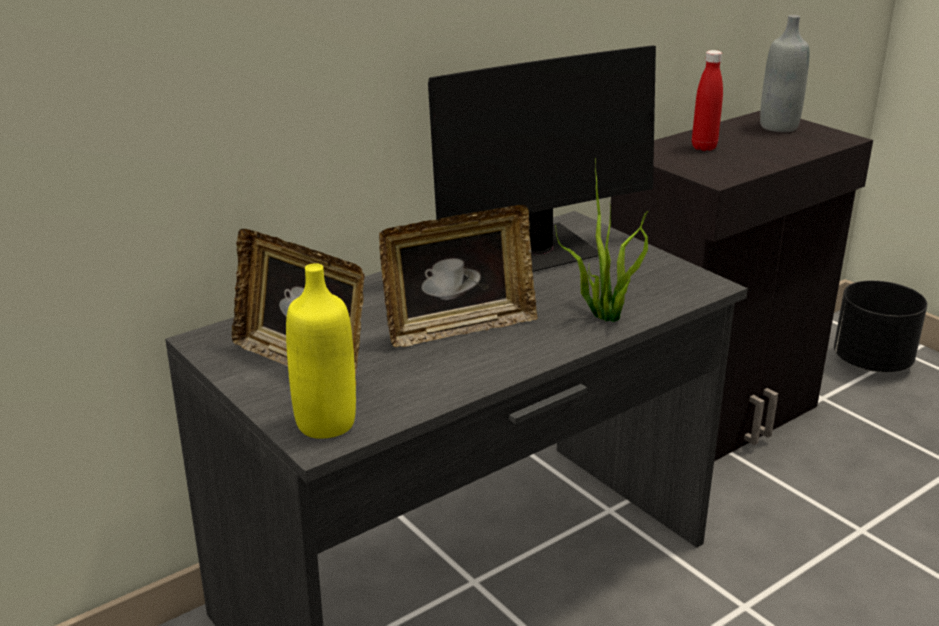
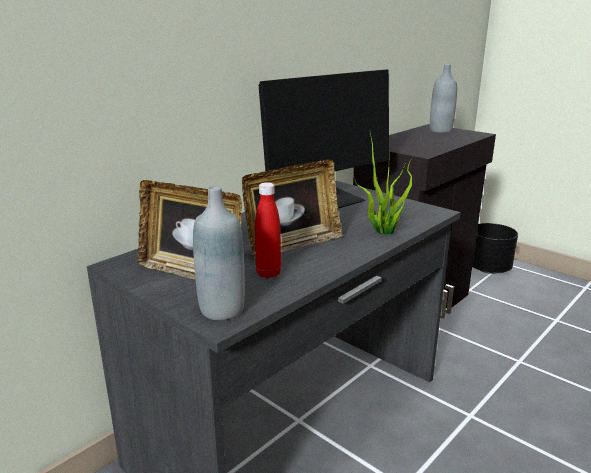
camera: 10 degrees left, 5 degrees down
yellow bottle [286,263,356,439] -> grey bottle [193,186,245,320]
red bottle [692,50,723,151] -> red bottle moved to [255,182,281,278]

